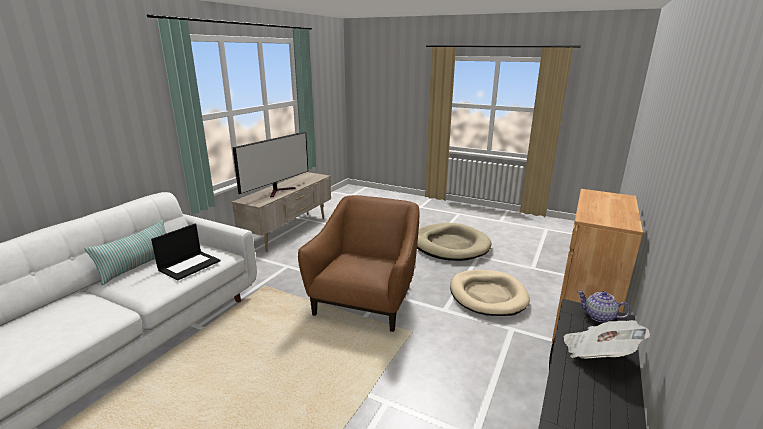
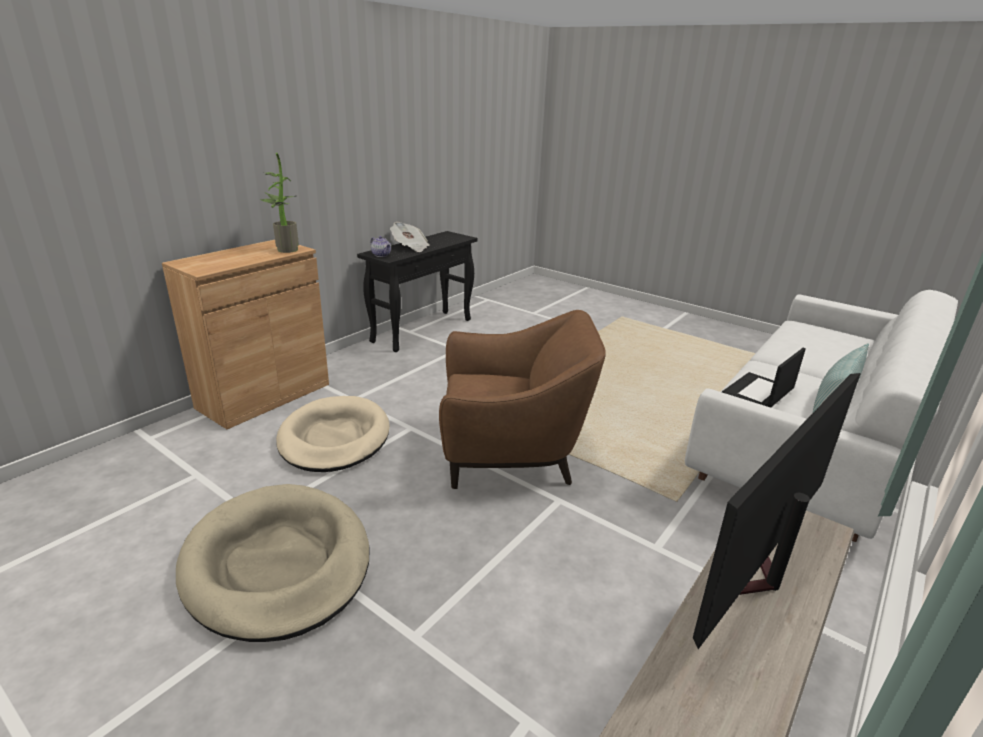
camera: 170 degrees left, 5 degrees up
brown armchair [298,195,420,332] -> brown armchair turned 120 degrees counterclockwise [439,310,606,489]
none -> potted plant [259,153,299,253]

